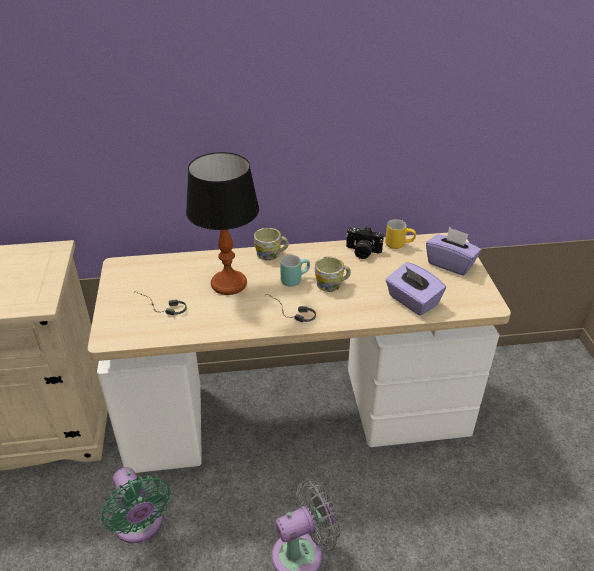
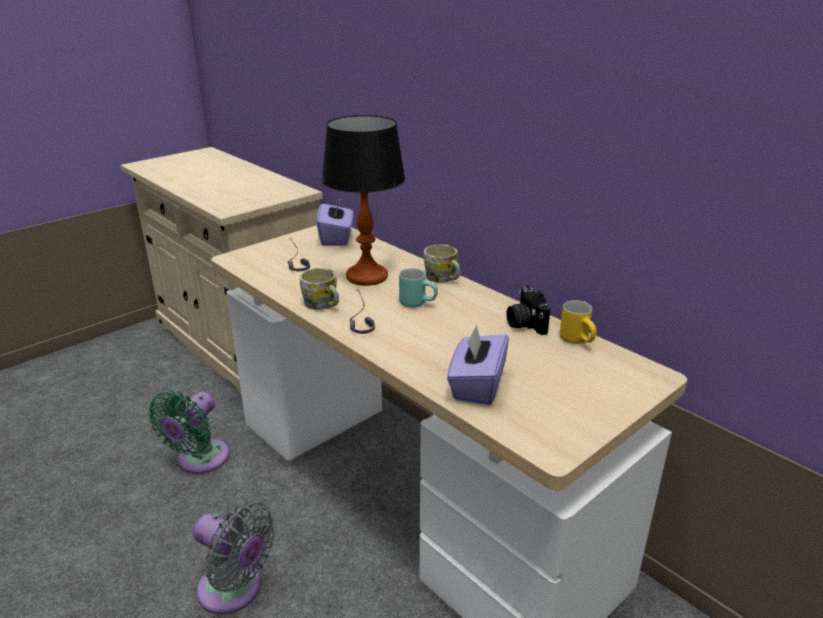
camera: 55 degrees right, 10 degrees down
mug [315,257,351,292] -> mug moved to [300,268,339,310]
purple tissue box [426,227,482,276] -> purple tissue box moved to [317,198,353,246]

